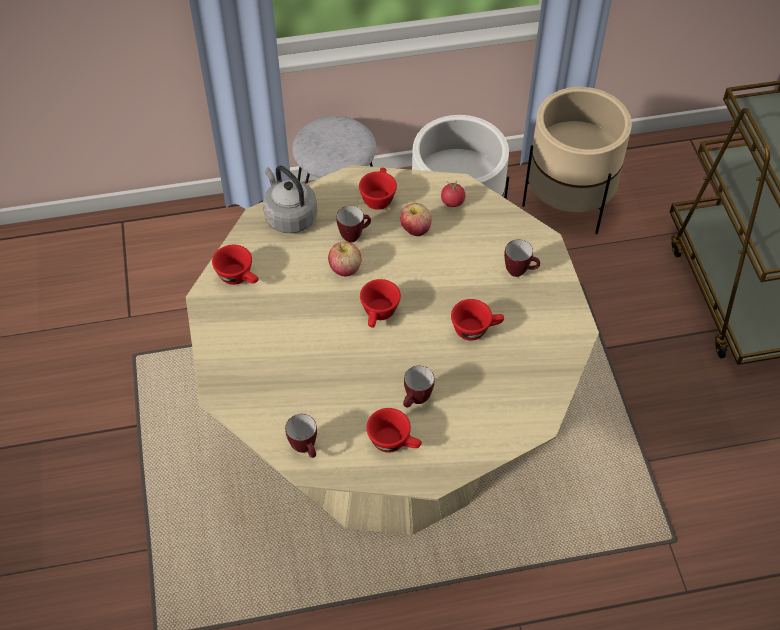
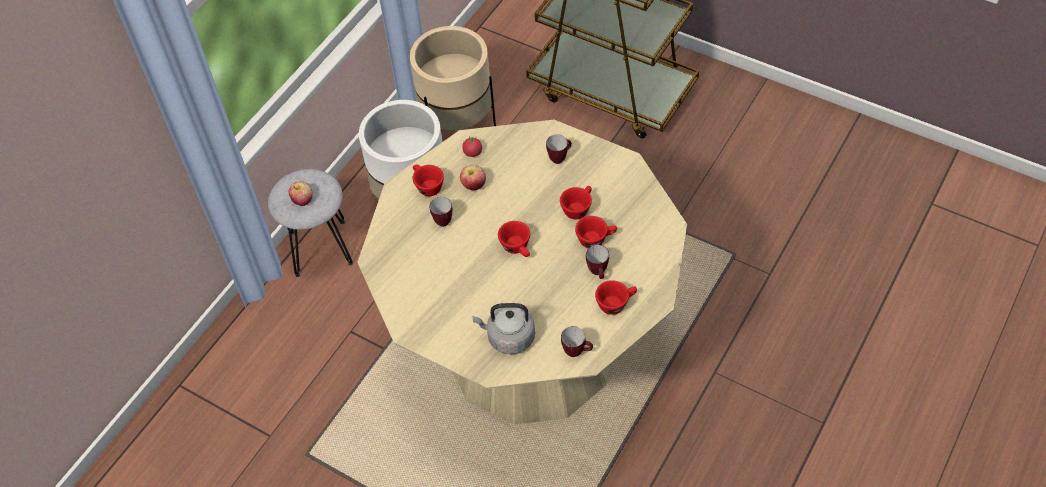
camera: 45 degrees left, 0 degrees up
red cup [212,245,259,285] -> red cup moved to [575,216,617,248]
grey kettle [263,166,317,233] -> grey kettle moved to [472,303,535,354]
apple [328,242,362,276] -> apple moved to [289,181,313,206]

